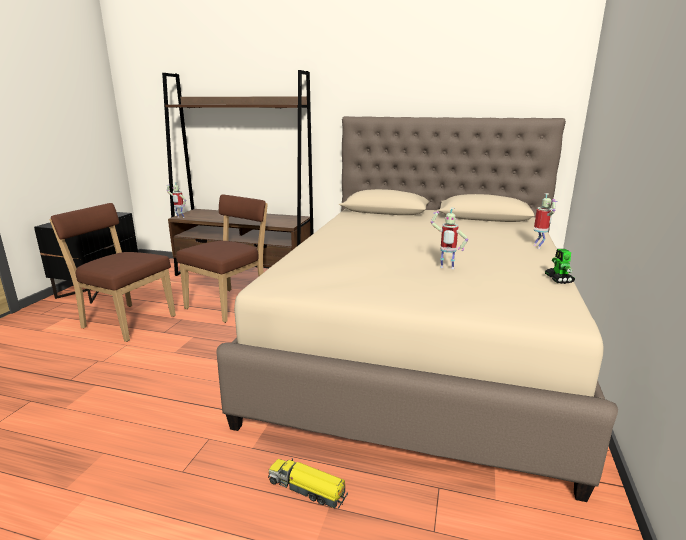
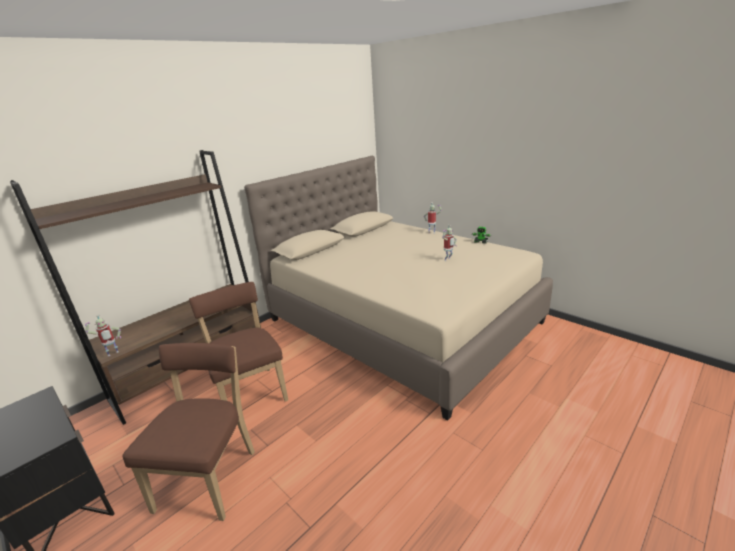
camera: 60 degrees left, 5 degrees up
brown chair [49,203,176,342] -> brown chair turned 135 degrees clockwise [123,343,255,521]
toy truck [268,458,348,509] -> none

